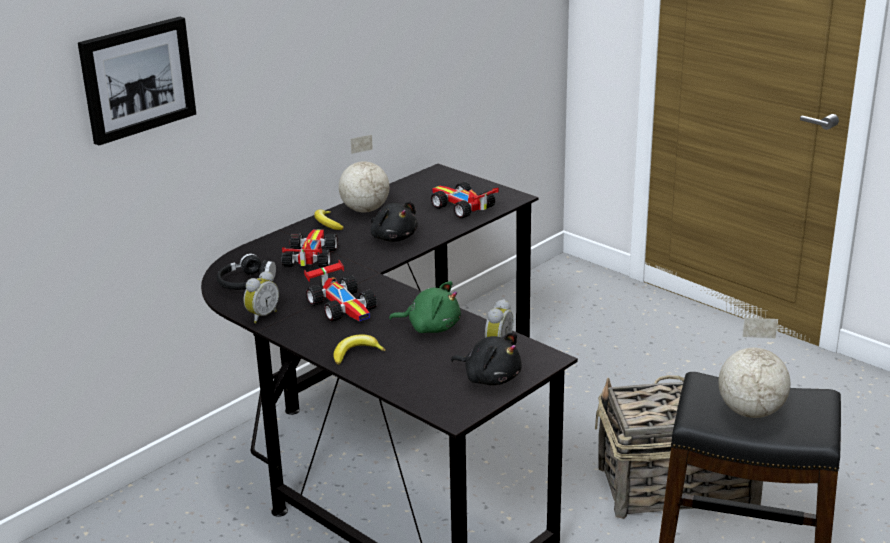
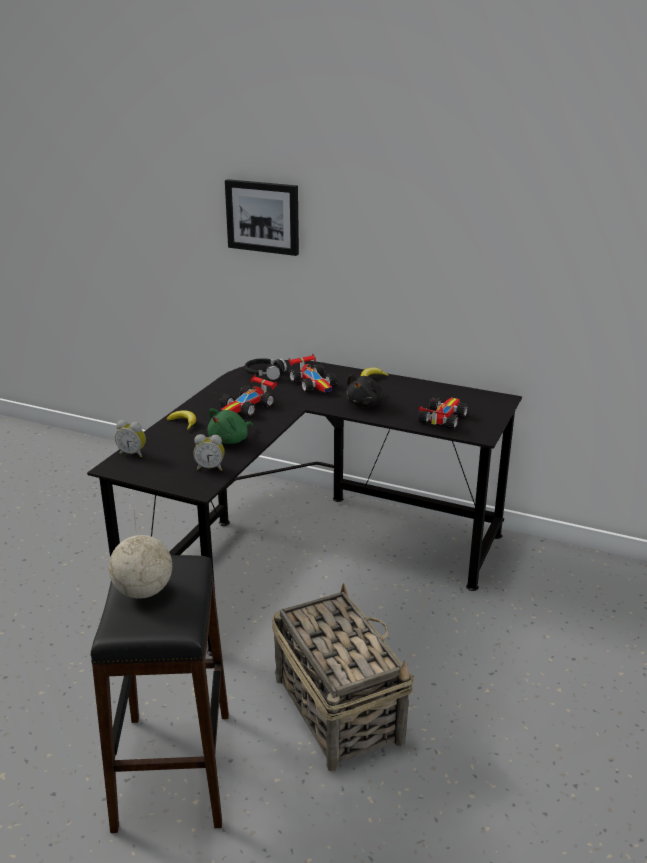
camera: 70 degrees right, 0 degrees up
alarm clock [244,271,279,323] -> alarm clock moved to [115,420,146,457]
toy car [281,229,338,267] -> toy car turned 75 degrees clockwise [289,353,337,392]
globe [339,135,389,212] -> none
green plush toy [389,281,461,333] -> green plush toy turned 45 degrees clockwise [207,408,253,444]
black plush toy [451,333,522,385] -> none

